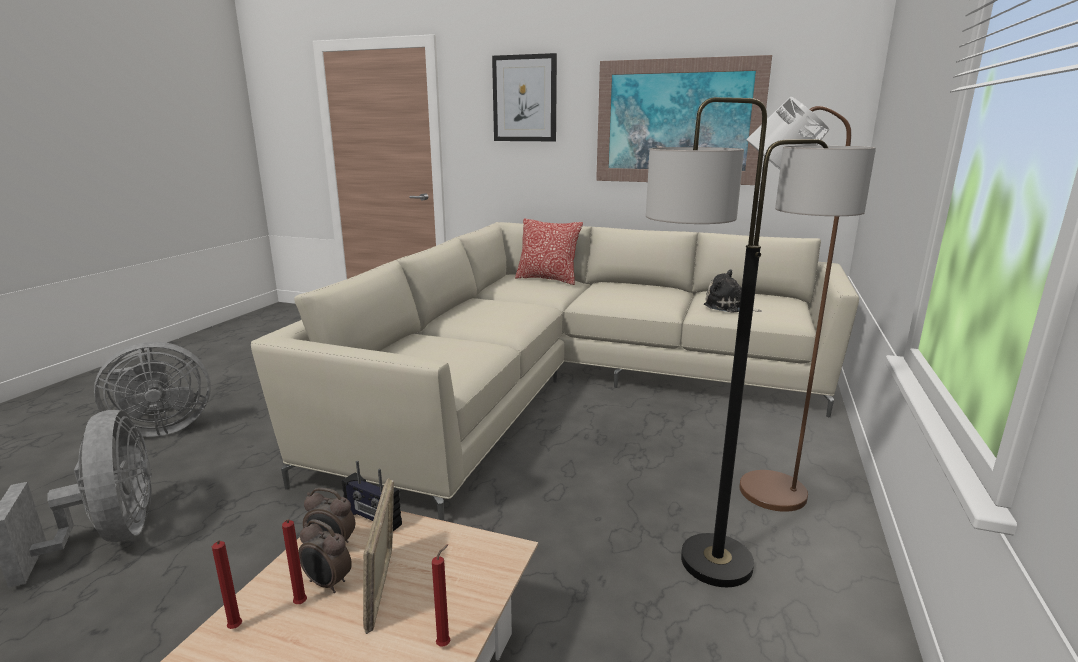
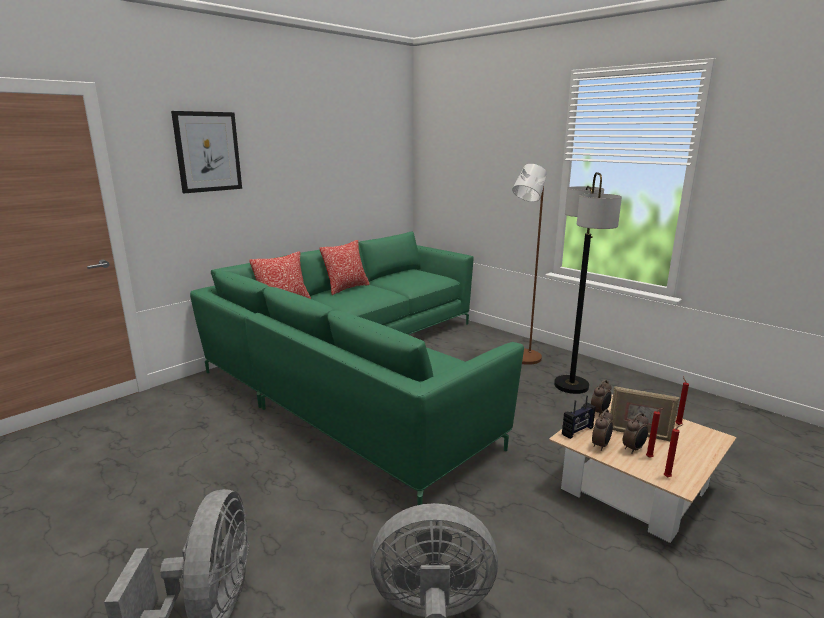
camera: 65 degrees left, 0 degrees up
beige sofa [251,222,859,521] -> green sofa [190,232,524,505]
picture [596,55,772,185] -> none
plush toy [704,269,762,313] -> none
none -> pillow [319,240,370,295]
none -> alarm clock [591,380,612,417]

